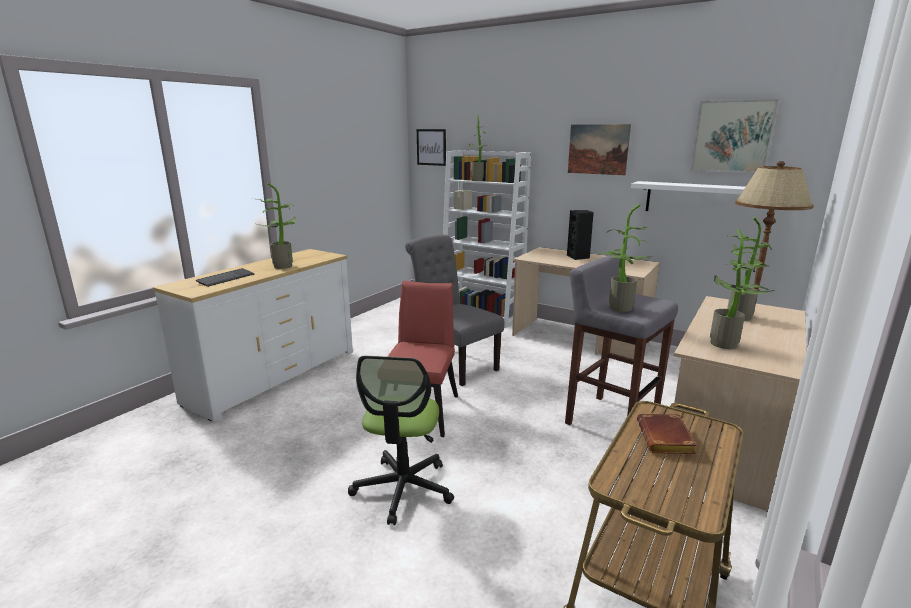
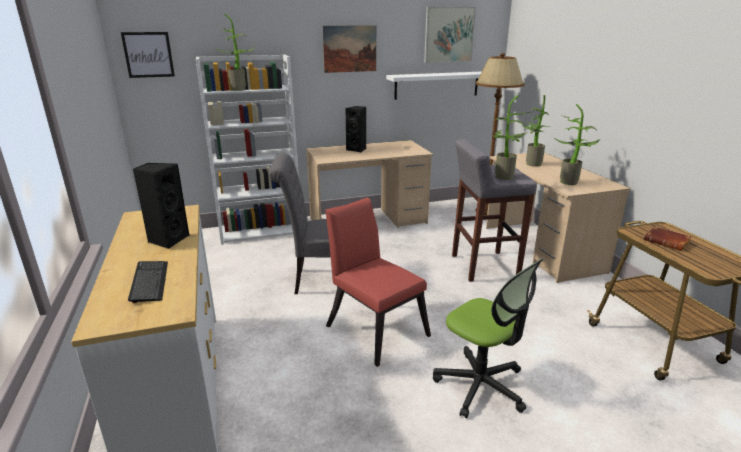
camera: 50 degrees left, 5 degrees up
potted plant [256,183,296,269] -> black speaker [133,163,189,249]

